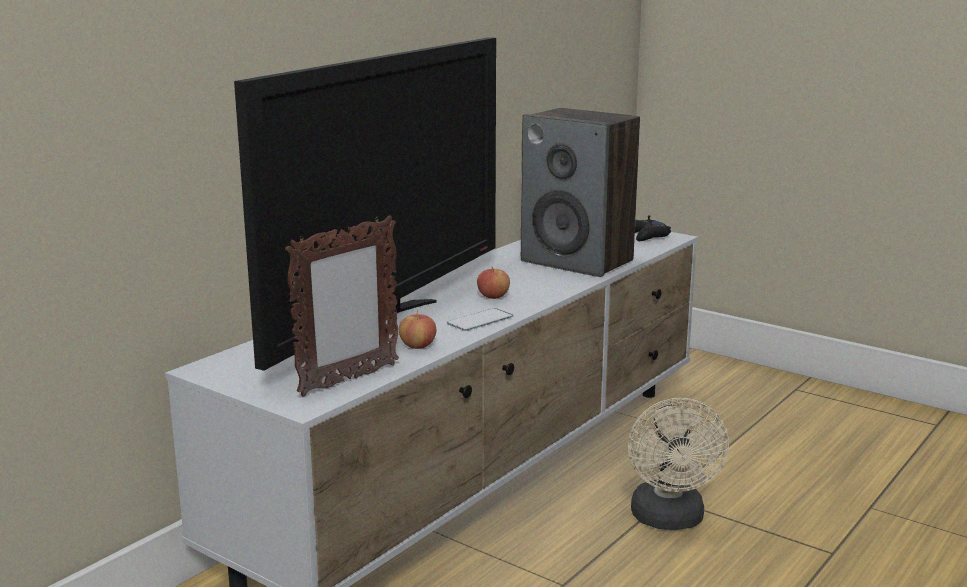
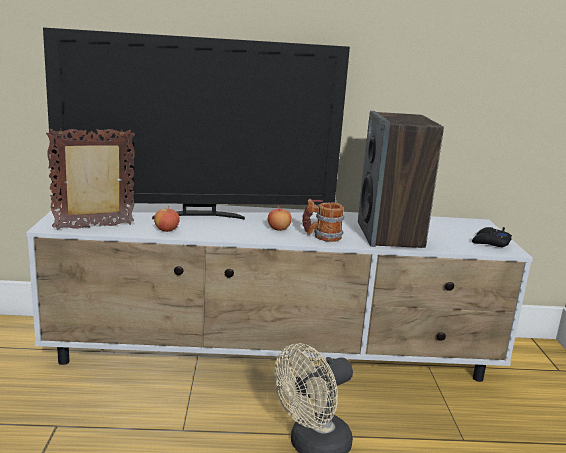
camera: 50 degrees right, 0 degrees up
picture frame [285,215,399,397] -> picture frame turned 150 degrees clockwise [46,129,135,230]
phone [447,308,513,331] -> none
none -> mug [302,199,344,242]

